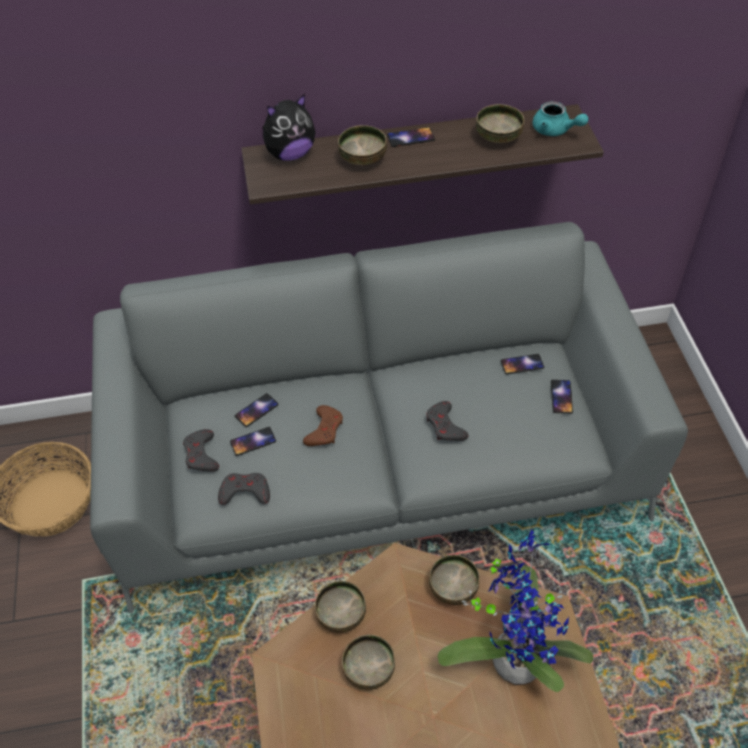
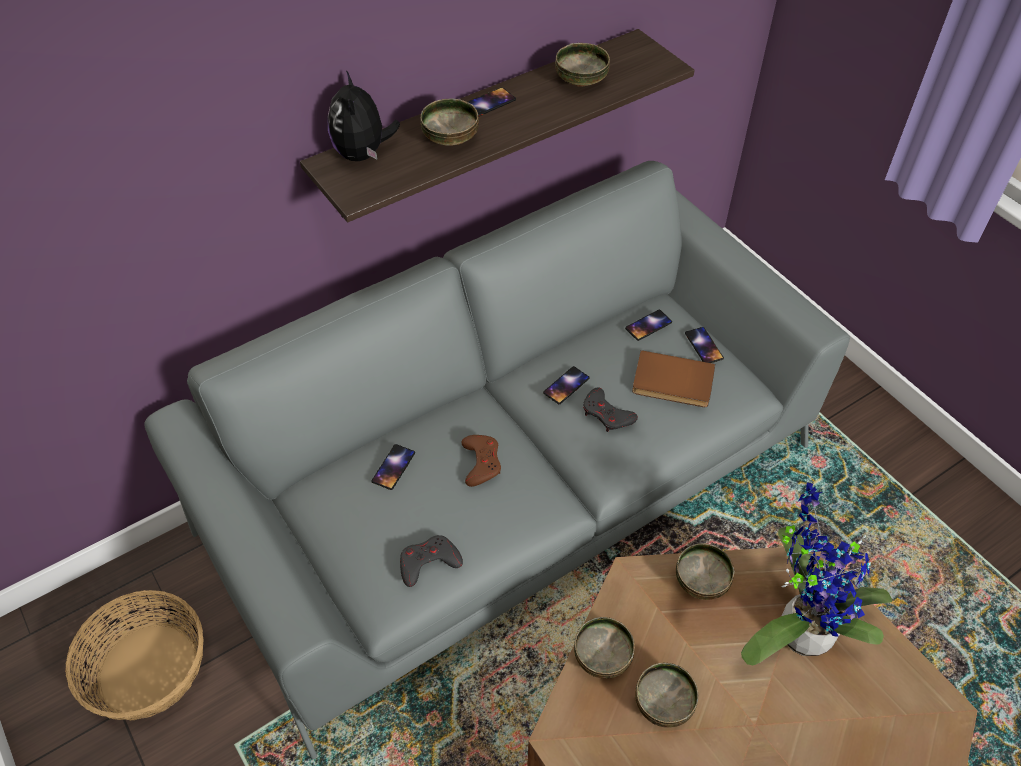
camera: 25 degrees left, 0 degrees up
grey game controller [183,429,219,472] -> none
phone [230,427,276,456] -> phone moved to [543,366,590,404]
plush toy [263,94,315,161] -> plush toy turned 135 degrees clockwise [327,70,400,161]
turquoise teapot [533,101,588,136] -> none
none -> brown book [632,350,715,407]

